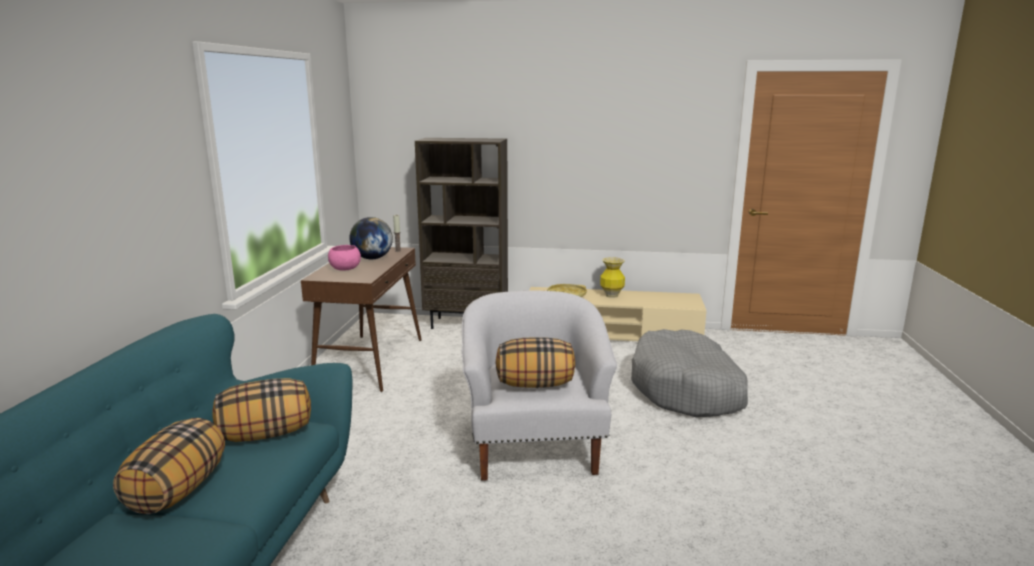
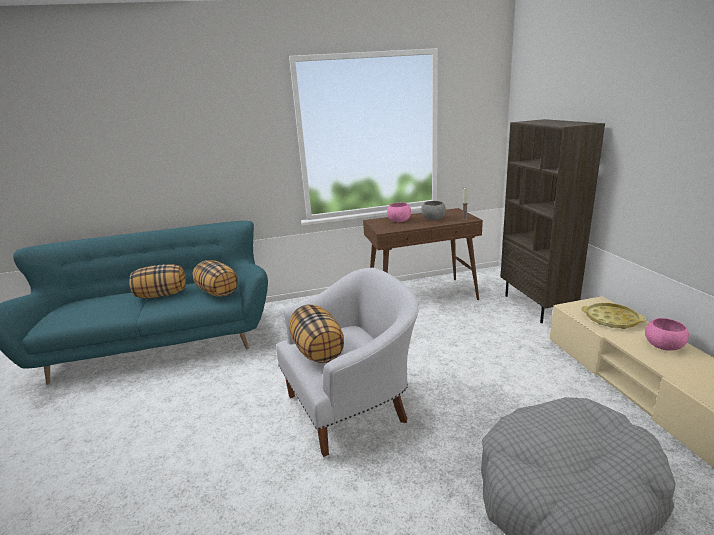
camera: 70 degrees right, 5 degrees up
globe [349,217,393,260] -> grey bowl [421,201,446,221]
vase [600,257,625,298] -> pink bowl [645,318,689,351]

